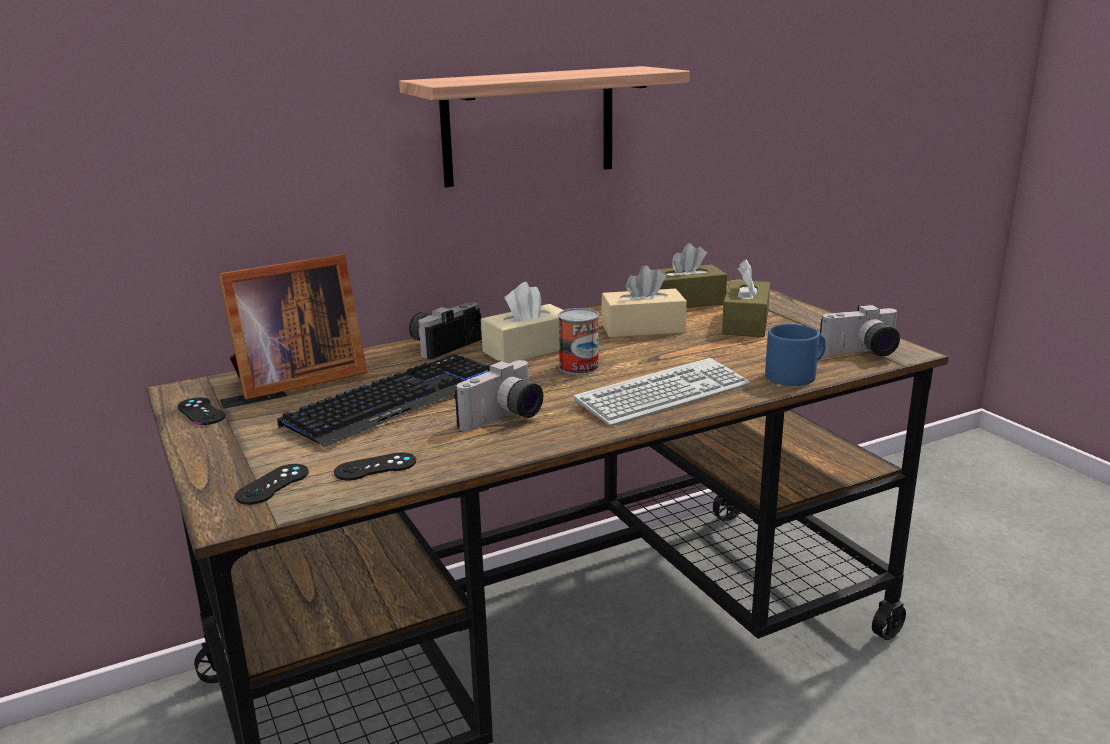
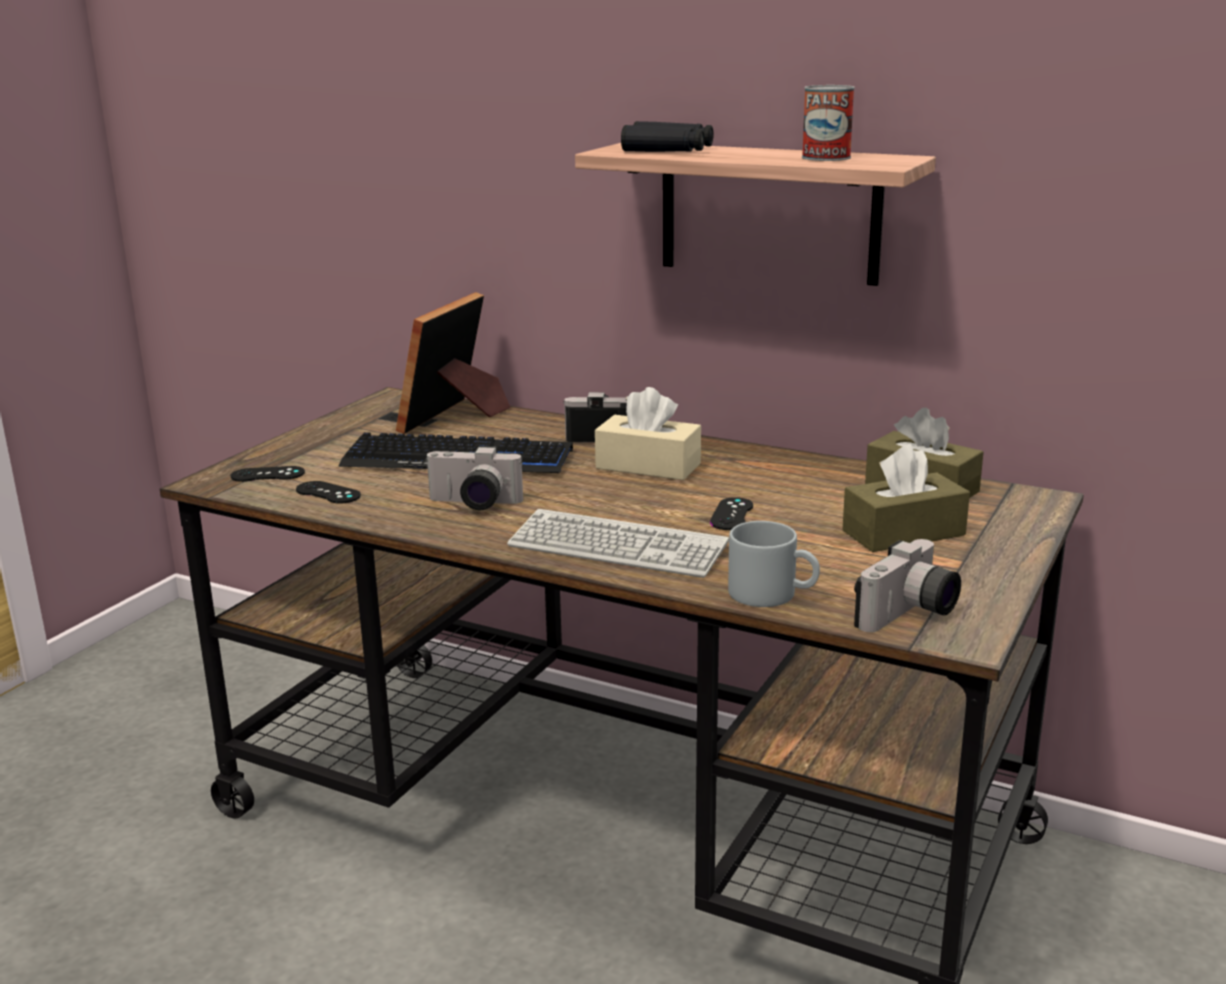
camera: 55 degrees right, 0 degrees up
black game controller [177,398,226,425] -> black game controller moved to [710,497,753,530]
picture frame [218,254,367,400] -> picture frame turned 90 degrees clockwise [396,292,511,434]
can [558,308,599,375] -> can moved to [802,85,855,161]
beige tissue box [602,265,687,338] -> none
blue mug [765,324,826,386] -> grey mug [728,521,820,607]
camera [818,304,900,356] -> camera turned 90 degrees counterclockwise [854,539,961,632]
none -> black binoculars [621,121,714,152]

